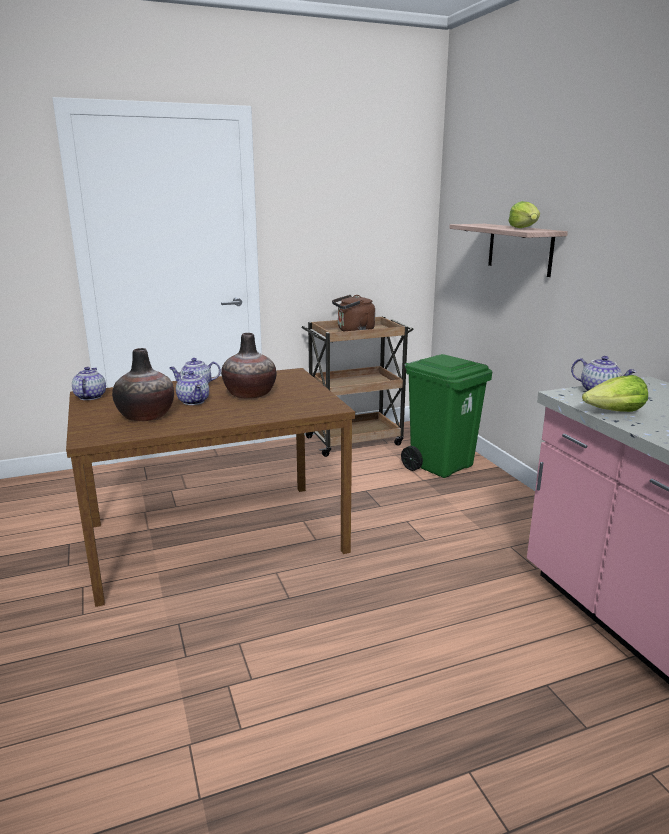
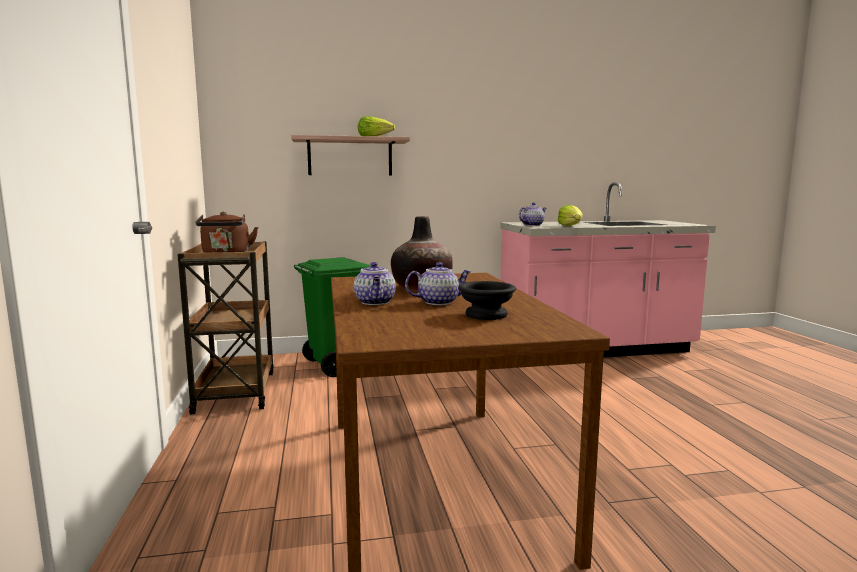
camera: 80 degrees left, 10 degrees down
teapot [72,367,106,400] -> none
vase [112,348,174,421] -> black bowl [458,281,516,320]

